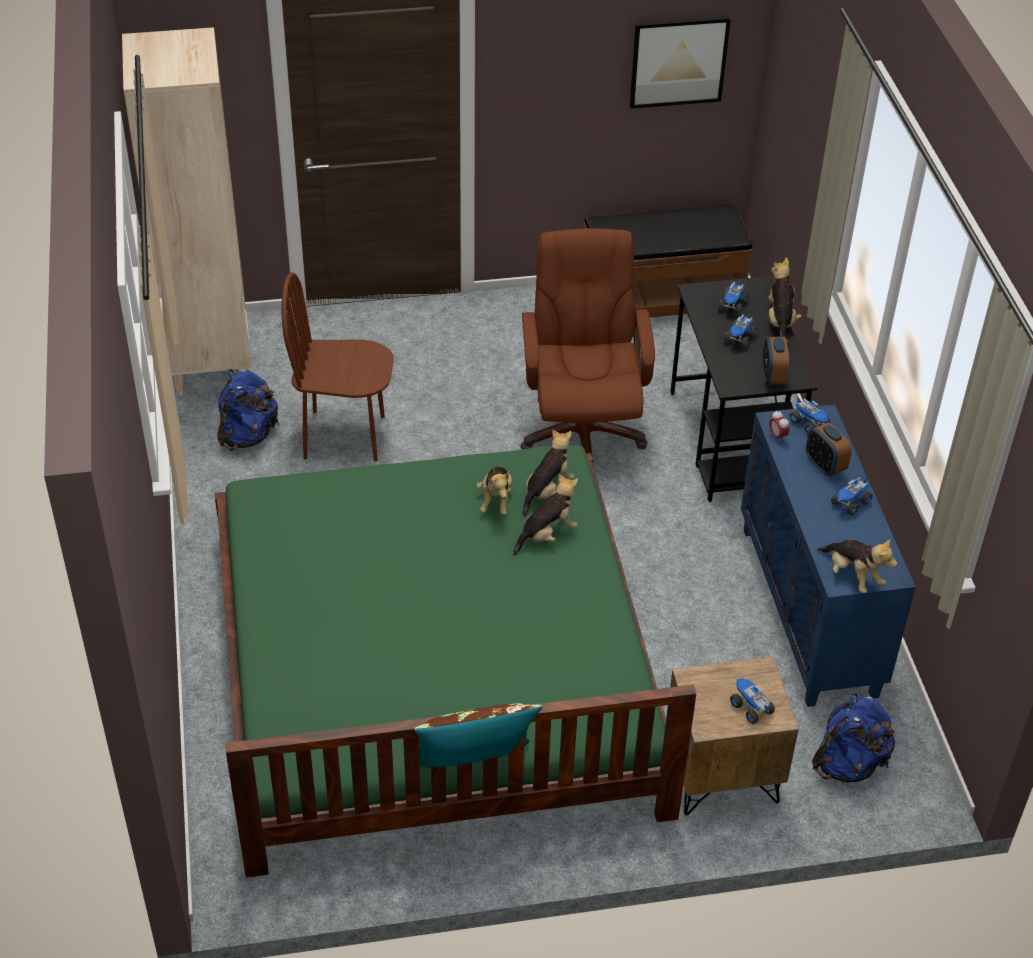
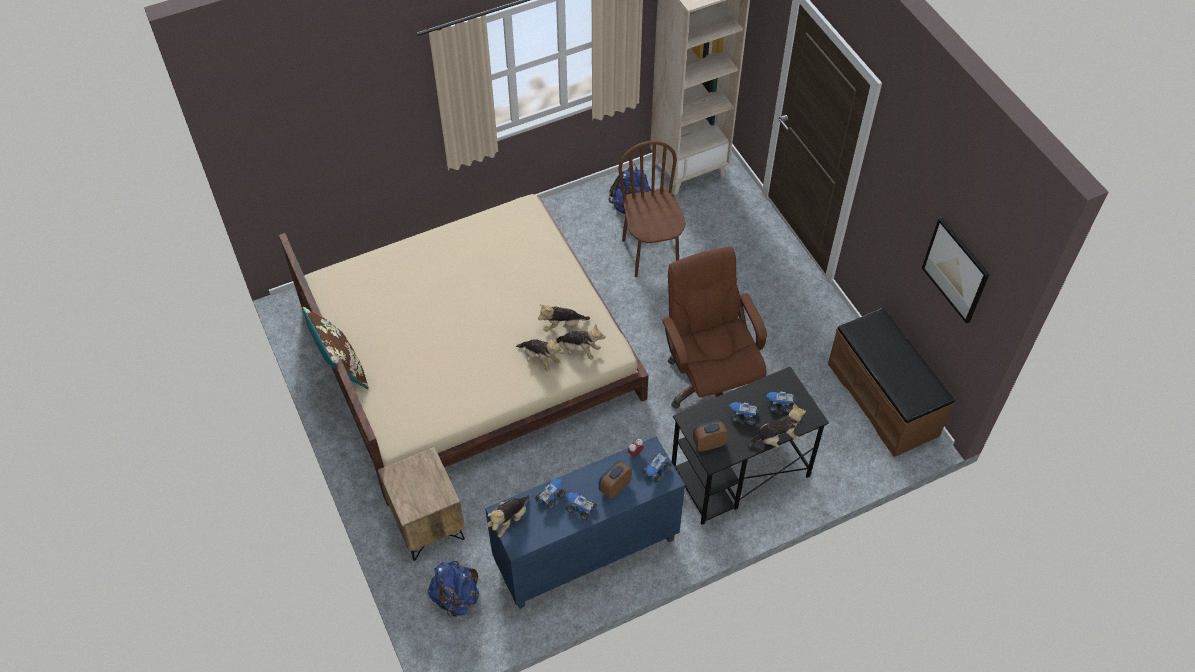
camera: 75 degrees right, 10 degrees up
green bed [215,445,696,878] -> beige bed [279,194,649,506]
brown office chair [520,228,655,455] -> brown office chair turned 90 degrees counterclockwise [661,247,767,409]
toy truck [730,678,775,724] -> toy truck moved to [535,479,565,510]

